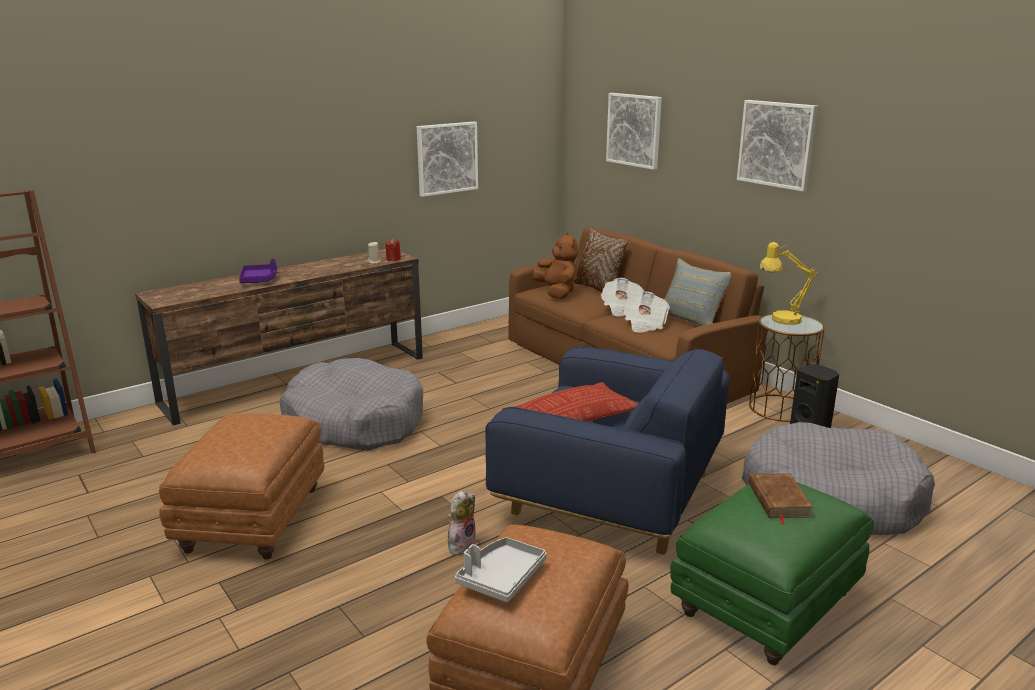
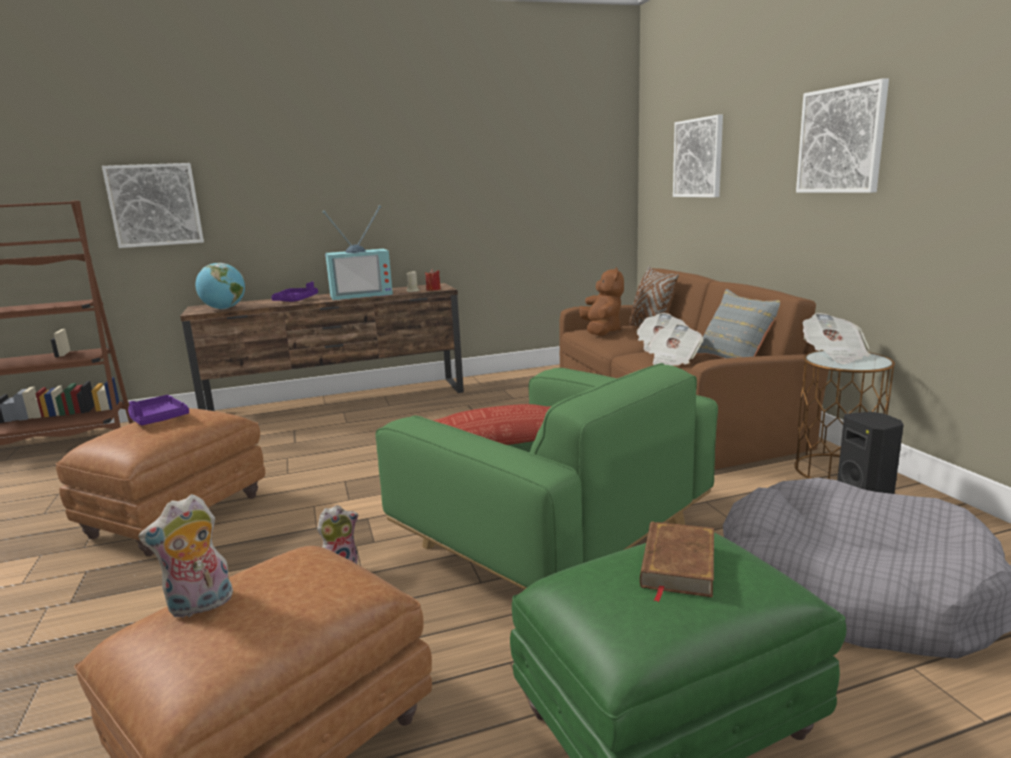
camera: 20 degrees right, 5 degrees down
grey dog bed [280,358,423,451] -> none
picture [417,122,478,197] -> picture moved to [102,163,204,248]
grey tray [455,537,547,602] -> plush toy [138,494,233,618]
blue armchair [485,346,729,555] -> green armchair [375,363,718,590]
yellow table lamp [759,242,817,325] -> newspaper [802,313,871,364]
none -> purple tray [128,395,189,426]
none -> globe [195,263,245,309]
none -> television [323,205,393,300]

